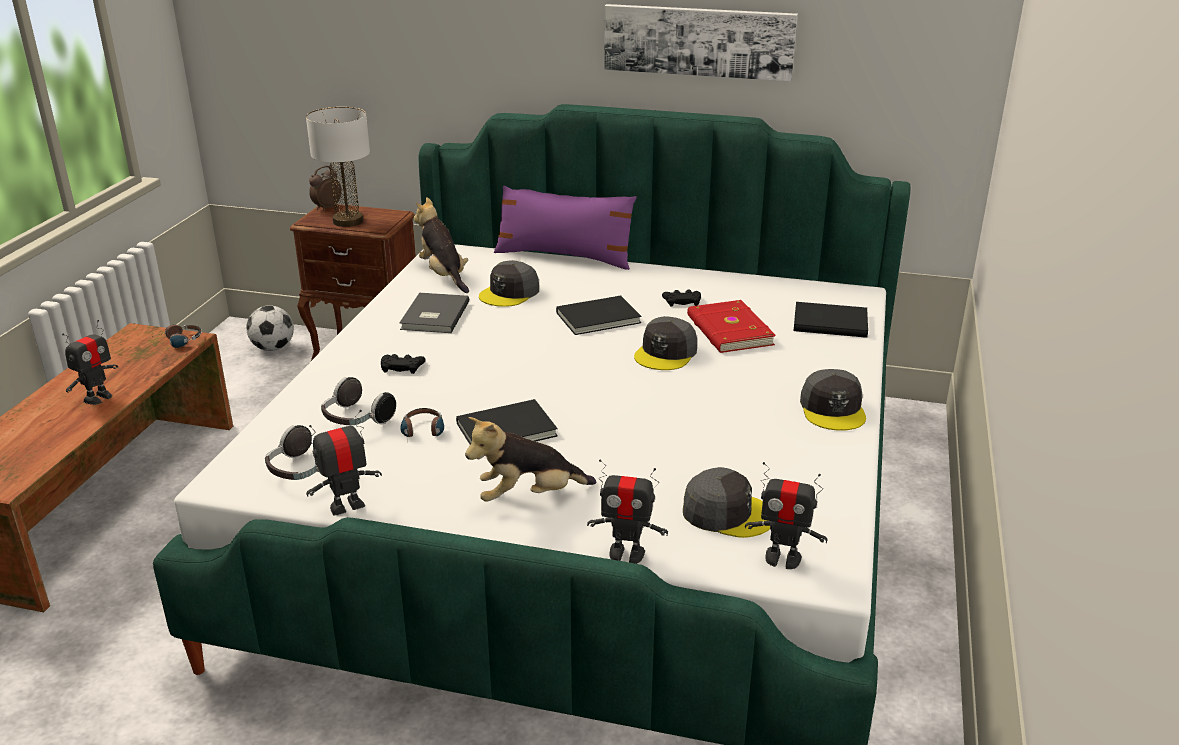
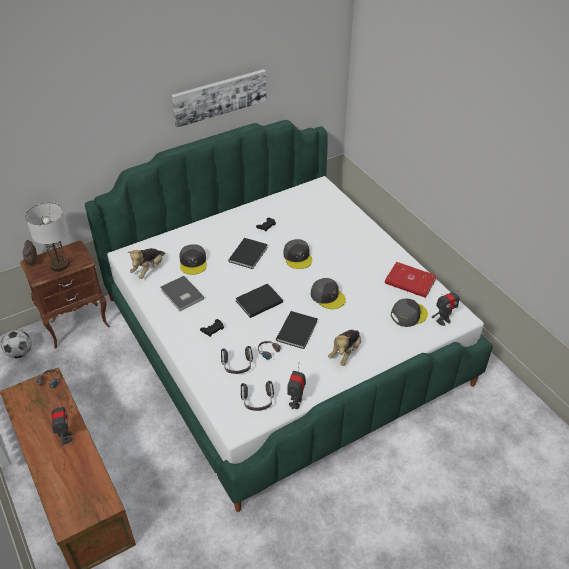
camera: 45 degrees left, 15 degrees up
plush toy [413,197,469,293] -> plush toy turned 75 degrees counterclockwise [128,248,165,279]
purple pillow [494,186,637,270] -> none
toy robot [587,459,668,564] -> none
red book [687,300,776,353] -> red book moved to [385,262,437,298]
black book [794,302,868,338] -> black book moved to [235,283,283,318]
grey cap [800,369,866,431] -> grey cap moved to [311,278,346,309]

